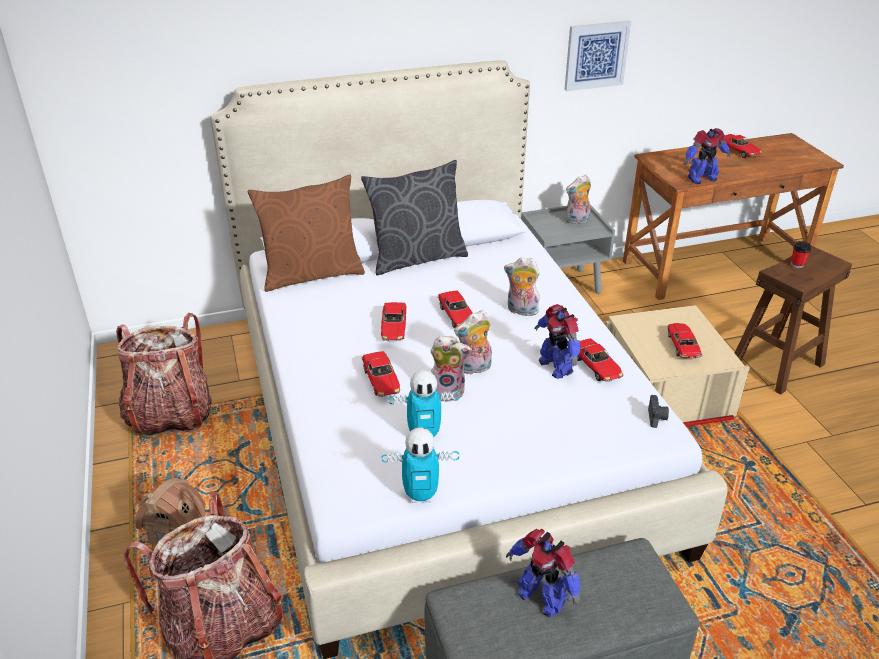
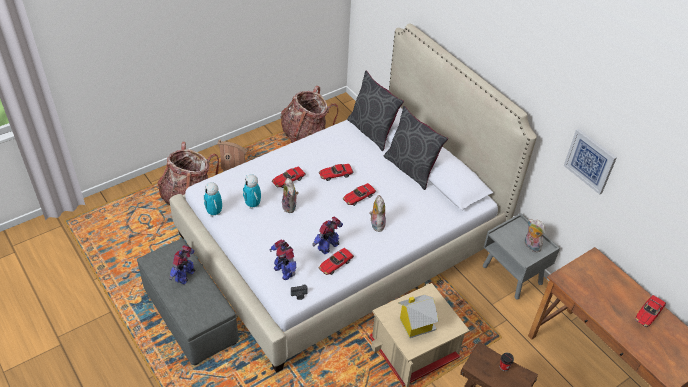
camera: 70 degrees right, 10 degrees up
brown pillow [247,175,365,292] -> grey pillow [347,71,404,151]
plush toy [454,310,492,374] -> none
toy car [667,323,702,359] -> toy house [398,295,439,338]
toy robot [684,128,730,184] -> toy robot moved to [270,240,296,280]

